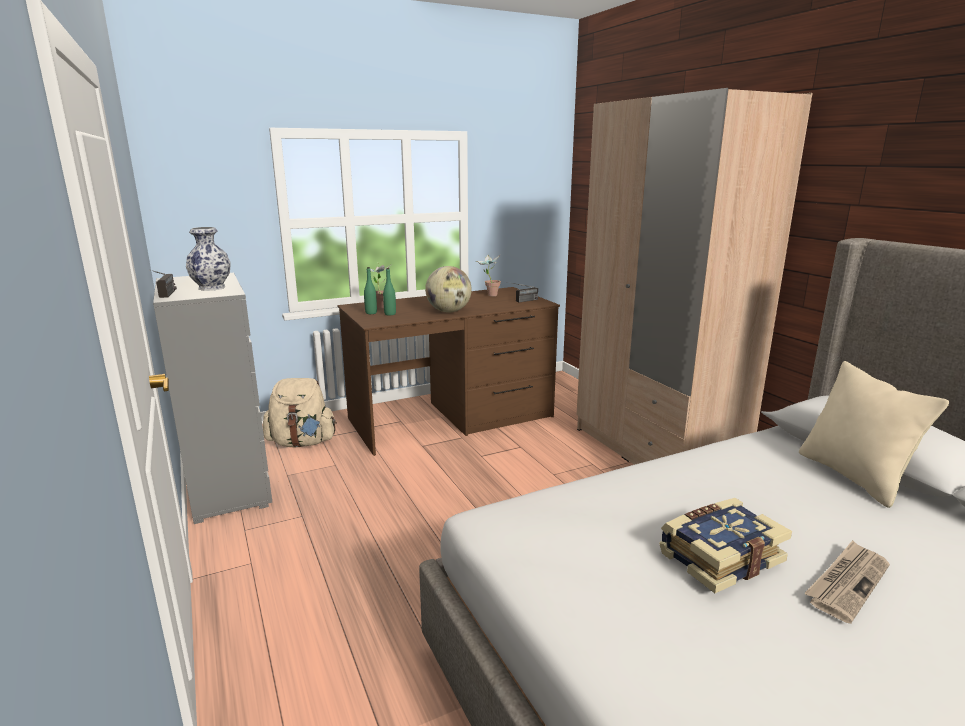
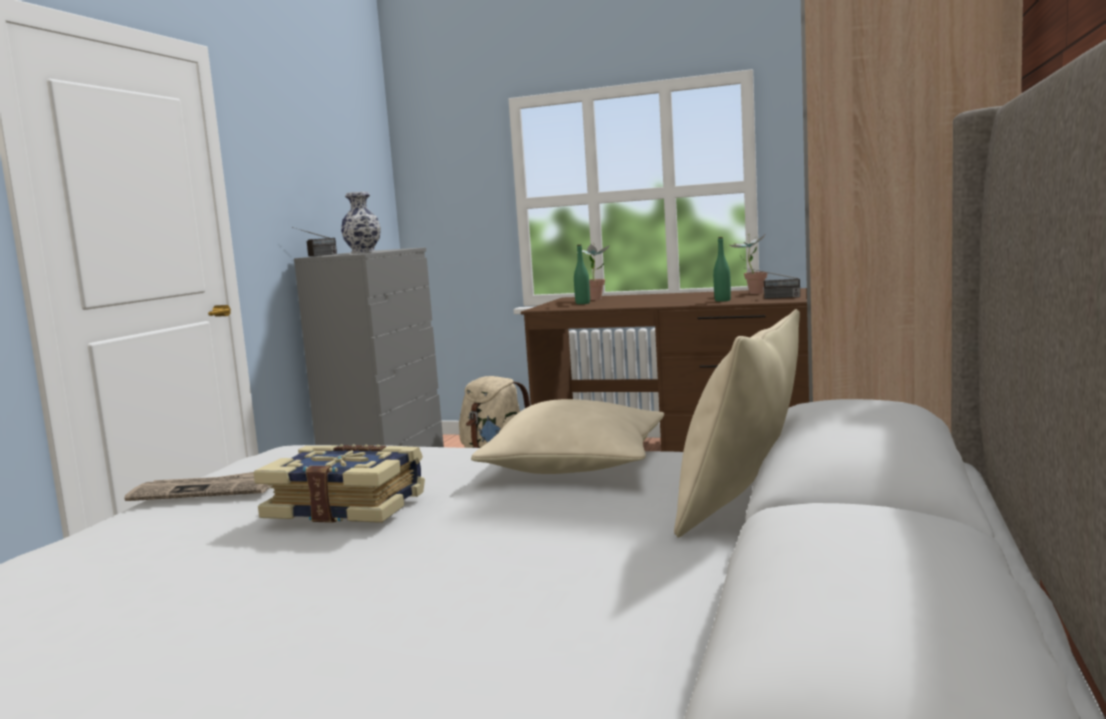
camera: 45 degrees right, 10 degrees down
green bottle [364,267,377,314] -> green bottle moved to [713,237,731,302]
globe [425,266,472,313] -> none
newspaper [805,540,890,624] -> newspaper moved to [125,472,272,501]
none -> beige pillow [471,399,664,474]

